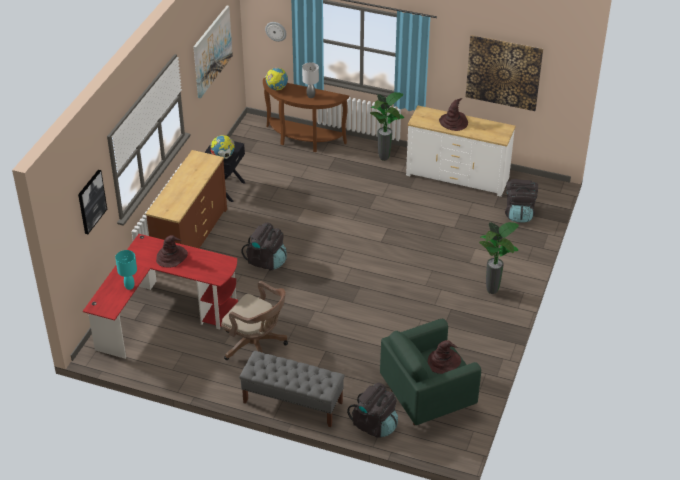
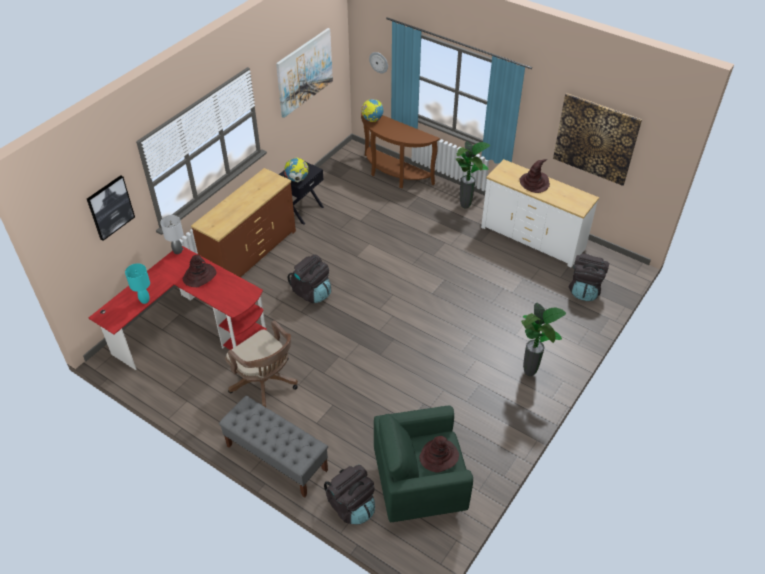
camera: 15 degrees right, 5 degrees up
grey table lamp [302,62,319,98] -> grey table lamp moved to [160,215,183,254]

